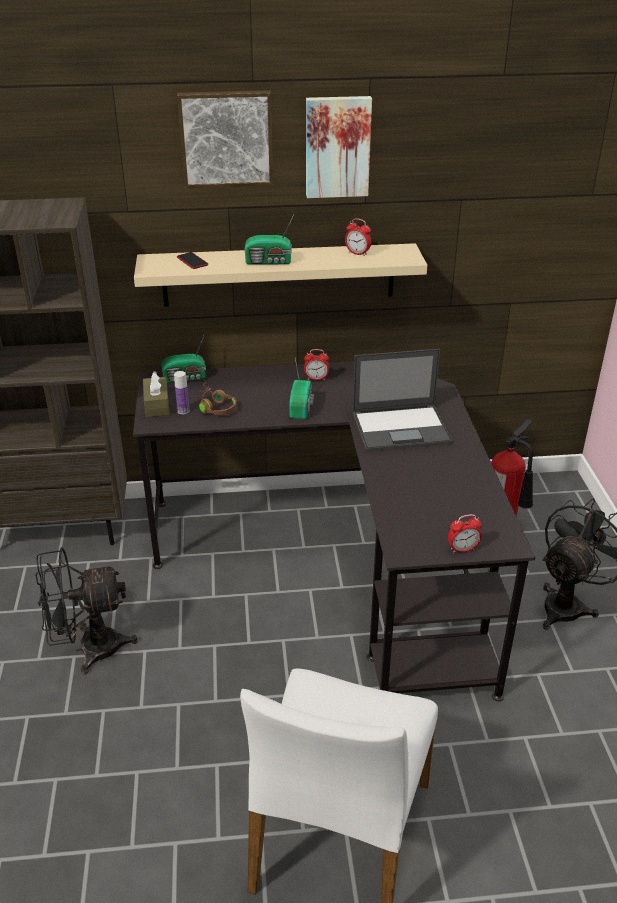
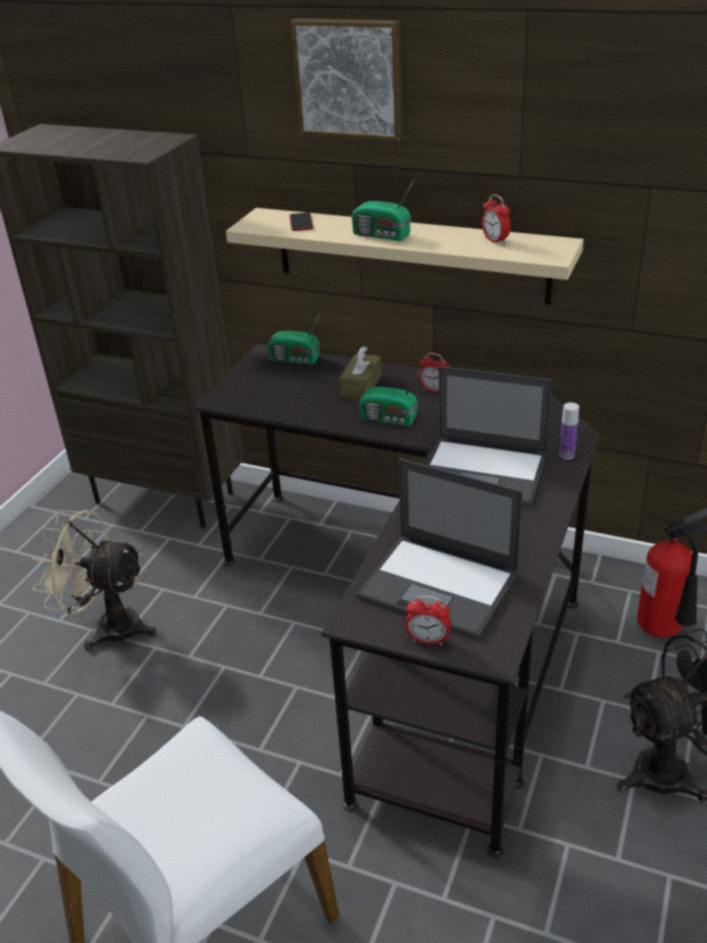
camera: 30 degrees right, 0 degrees up
black fan [35,547,138,674] -> beige fan [32,510,157,651]
brown tissue box [143,371,170,417] -> brown tissue box moved to [340,346,382,399]
bottle [174,371,189,414] -> bottle moved to [559,402,579,459]
brown headphones [199,382,237,415] -> none
radio [289,358,314,419] -> radio turned 75 degrees clockwise [359,369,421,426]
picture [306,96,372,198] -> none
none -> laptop [356,459,523,639]

